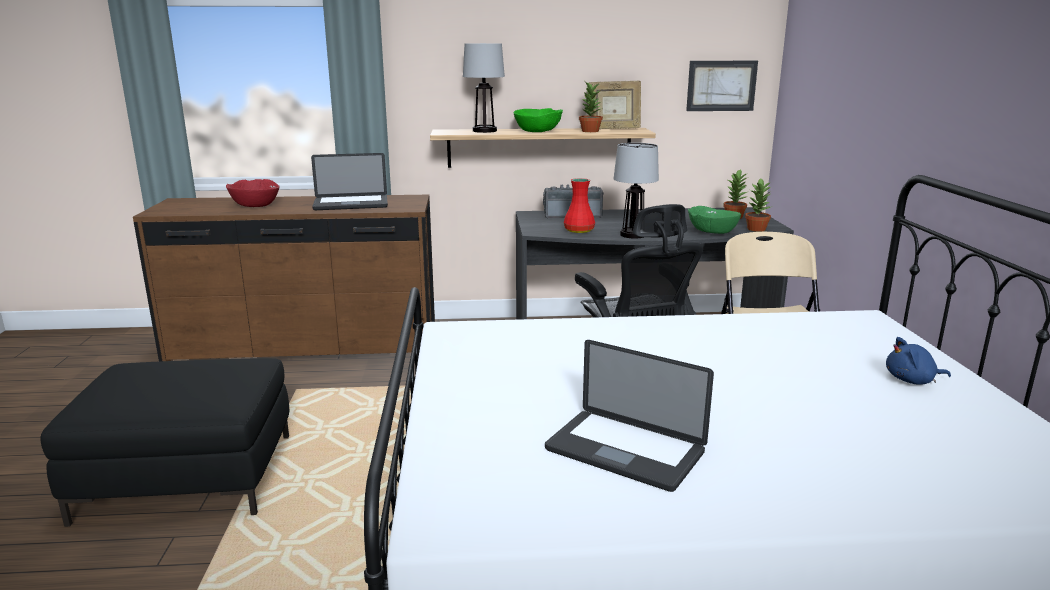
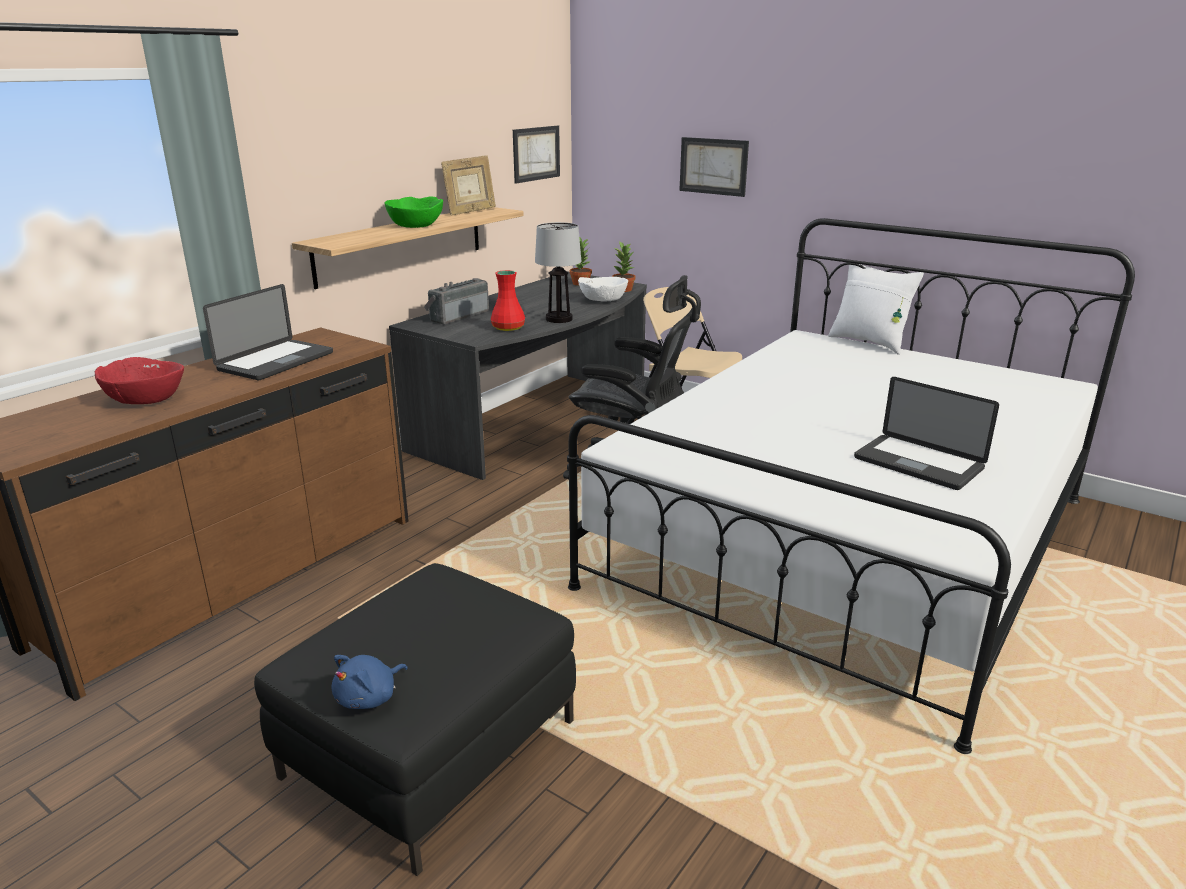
camera: 50 degrees left, 5 degrees up
table lamp [463,43,505,133] -> none
laptop [545,340,714,492] -> laptop turned 60 degrees clockwise [854,377,999,490]
potted plant [579,82,603,132] -> none
green bowl [688,206,741,234] -> white bowl [578,277,628,301]
blue plush toy [886,337,951,385] -> blue plush toy moved to [331,655,408,709]
none -> picture [679,137,749,197]
none -> white pillow [828,264,924,355]

